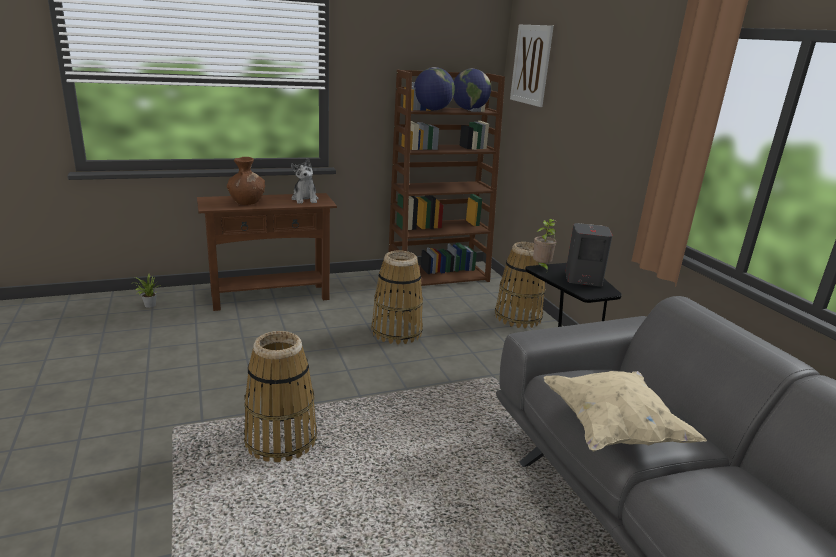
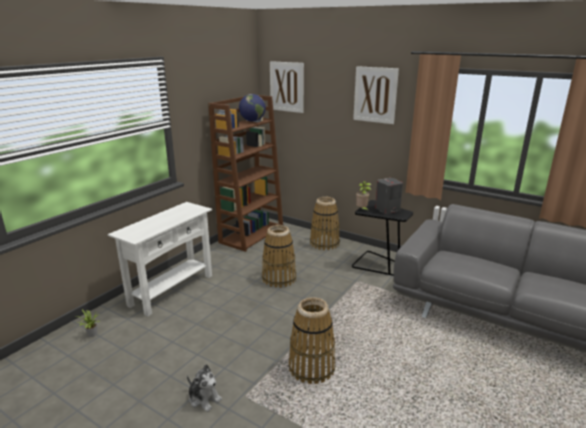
camera: 35 degrees left, 0 degrees up
brown console table [197,193,337,311] -> white console table [108,202,212,316]
brown vase [227,157,265,205] -> none
plush toy [291,158,319,204] -> plush toy moved to [187,364,222,412]
globe [414,67,455,110] -> none
beige pillow [544,371,707,452] -> none
none -> picture [353,66,399,124]

